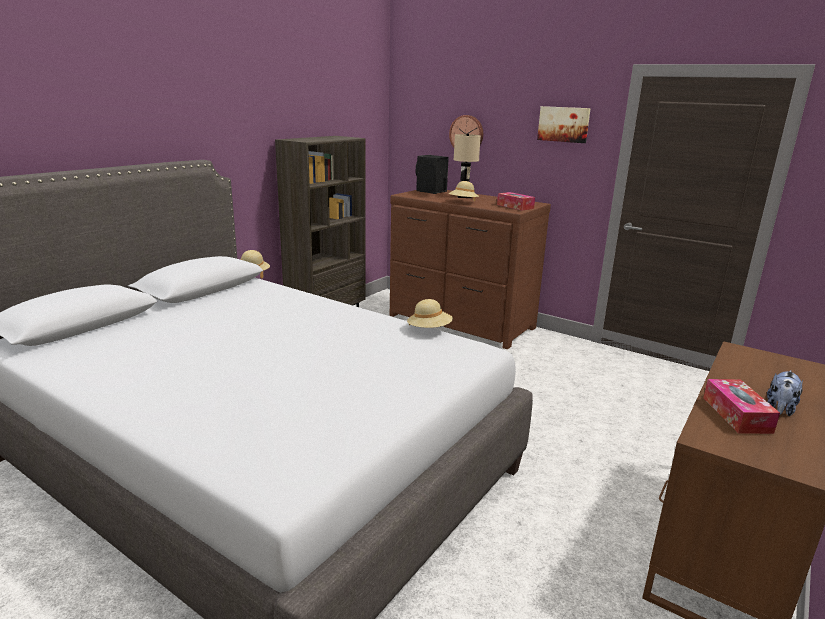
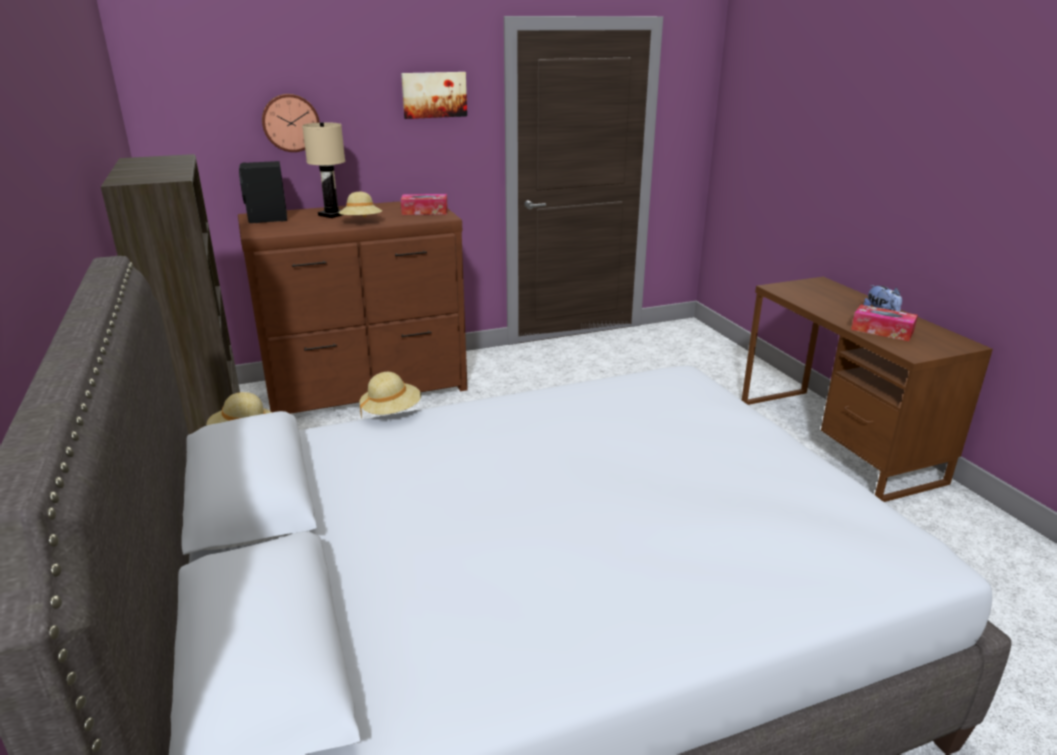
camera: 55 degrees left, 5 degrees up
beige hat [407,299,453,328] -> beige hat moved to [359,372,421,417]

